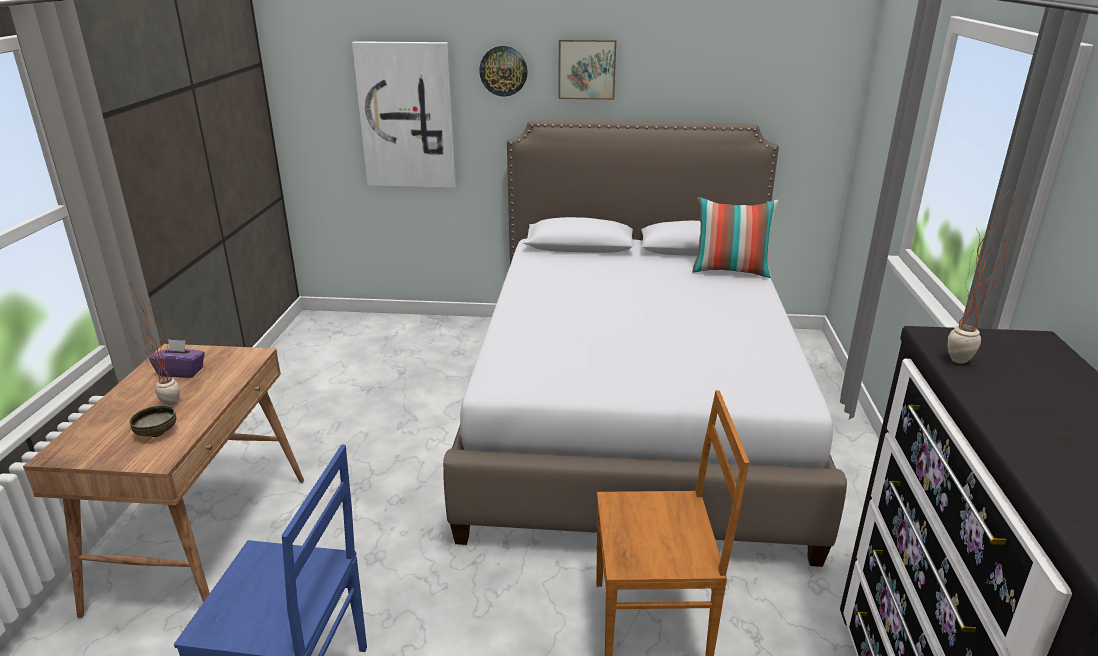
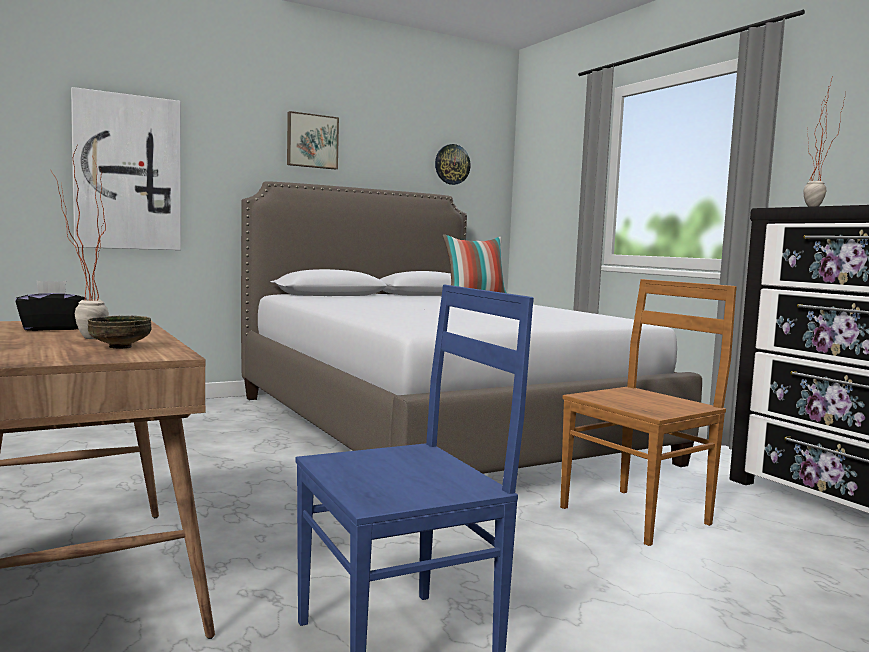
camera: 35 degrees left, 20 degrees down
purple tissue box [149,339,205,378] -> black tissue box [15,281,85,331]
wall clock [479,46,528,96] -> wall clock moved to [435,144,470,185]

